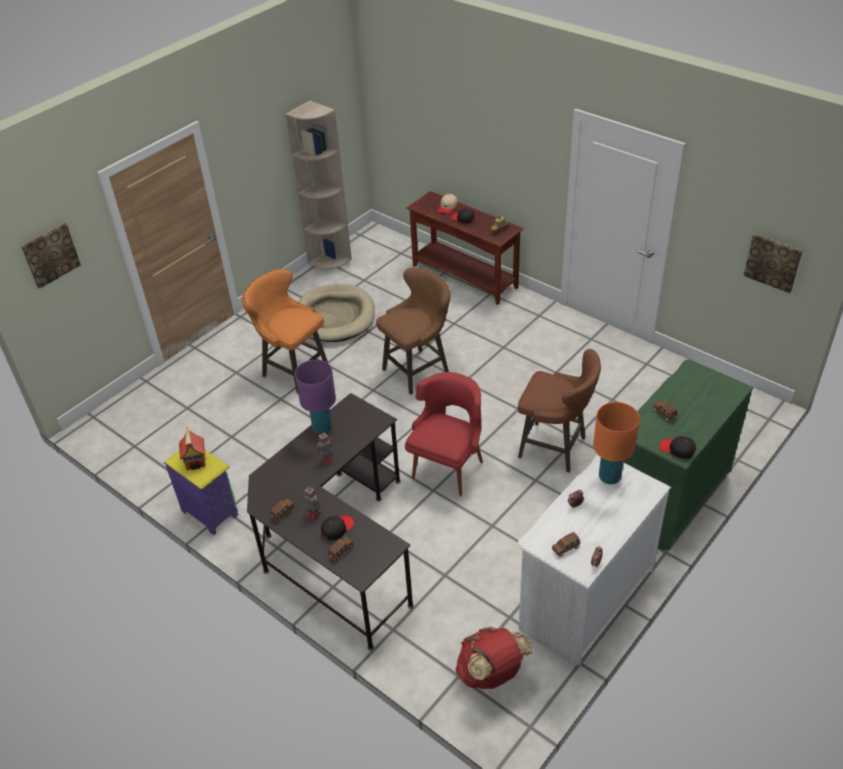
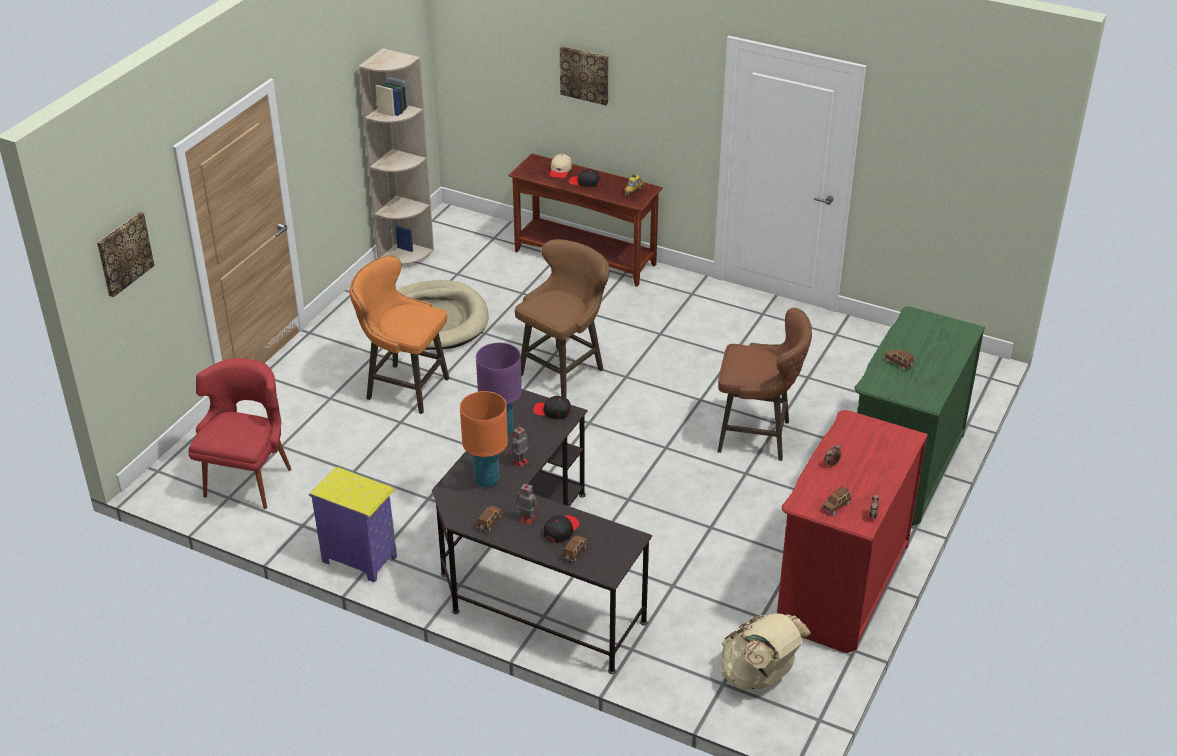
camera: 15 degrees left, 5 degrees down
toy house [179,427,205,470] -> none
red chair [405,372,483,496] -> red chair moved to [188,358,291,509]
red backpack [456,626,533,689] -> beige backpack [722,613,811,690]
white dresser [518,454,671,665] -> red dresser [777,410,928,653]
orange table lamp [593,402,640,484] -> orange table lamp moved to [460,391,508,488]
black cap [659,436,696,459] -> black cap moved to [533,396,571,419]
picture [744,234,803,293] -> picture moved to [560,46,609,105]

